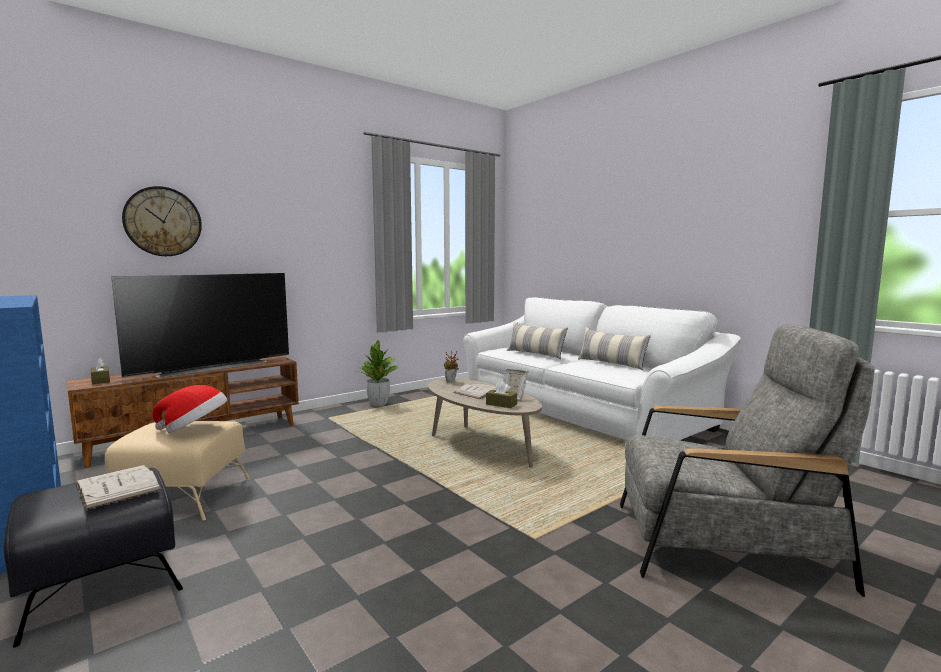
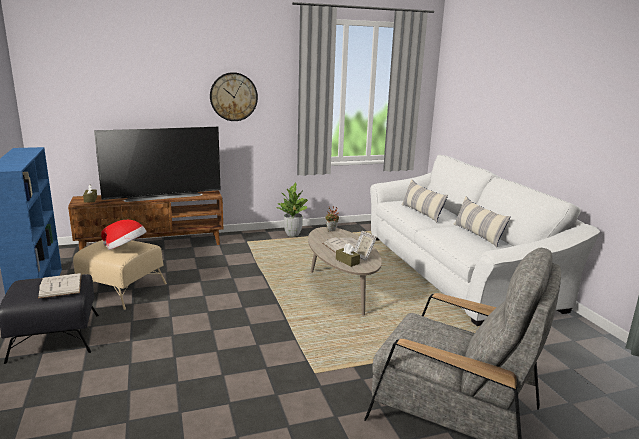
camera: 20 degrees right, 10 degrees up
wall clock [122,186,202,256] -> wall clock moved to [210,72,258,121]

